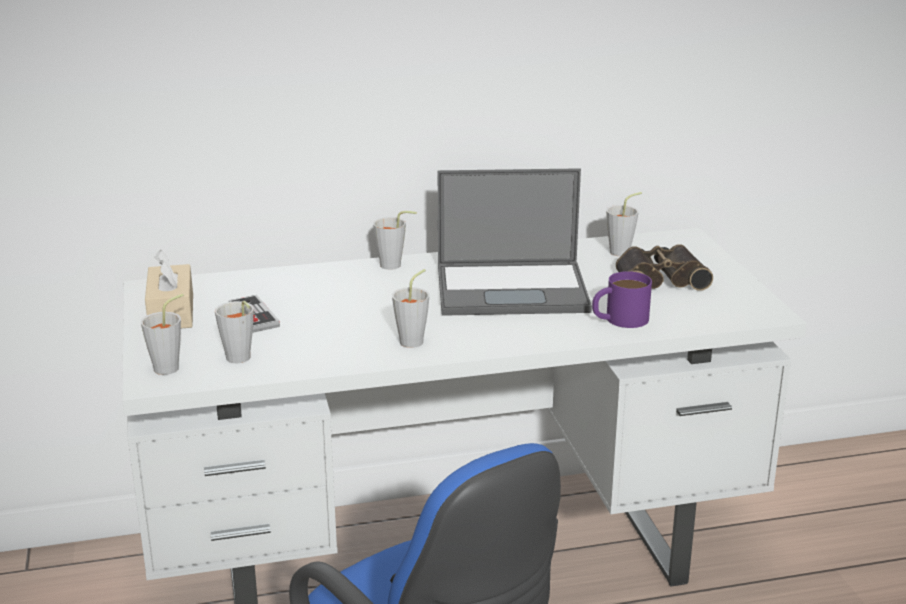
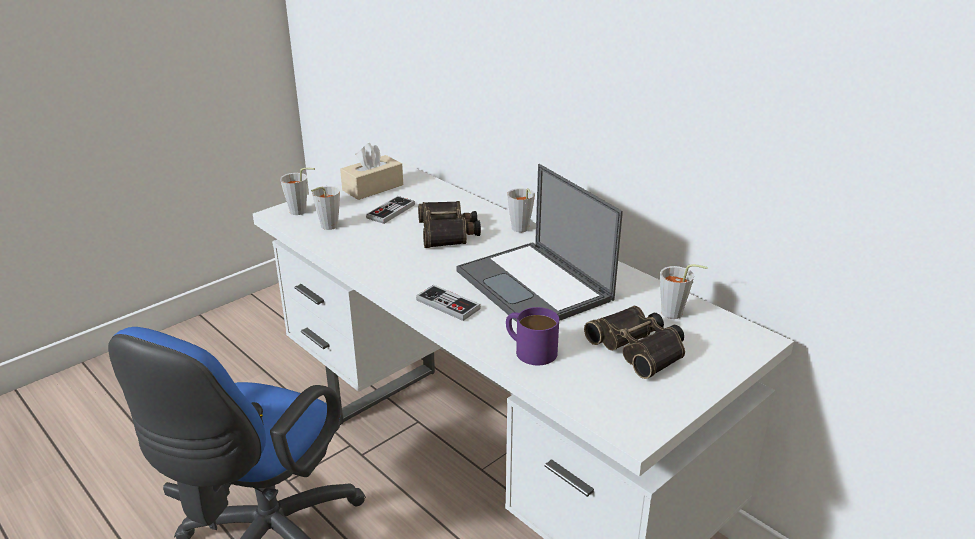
camera: 60 degrees right, 5 degrees up
grey cup [392,269,430,348] -> none
none -> game controller [416,285,481,321]
none -> binoculars [418,201,481,248]

